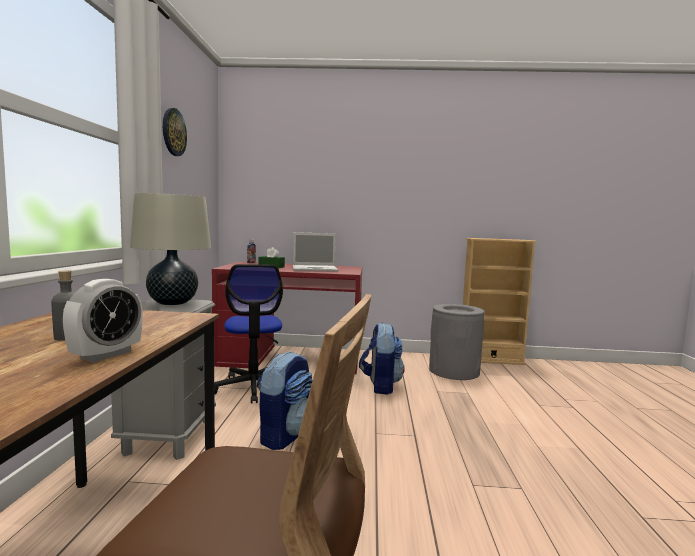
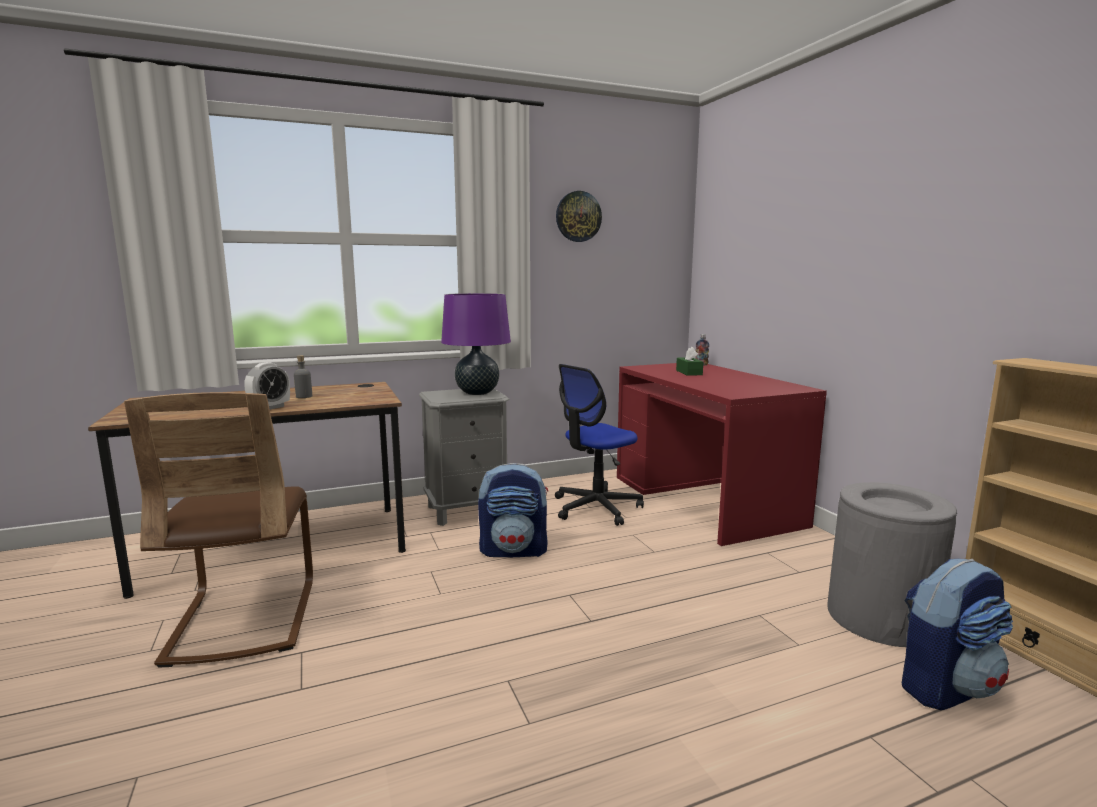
camera: 65 degrees right, 5 degrees up
alarm clock [63,279,143,362] -> alarm clock turned 60 degrees counterclockwise [244,362,290,409]
beige table lamp [130,193,211,305] -> purple table lamp [441,293,511,395]
laptop [293,232,339,272] -> none
backpack [359,322,405,395] -> backpack moved to [902,559,1013,710]

